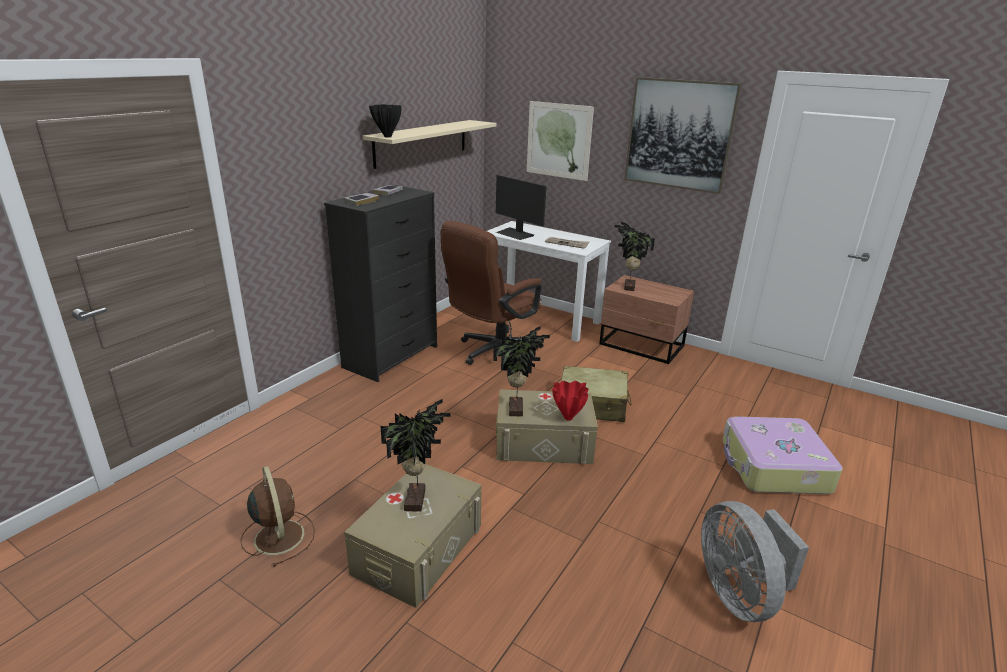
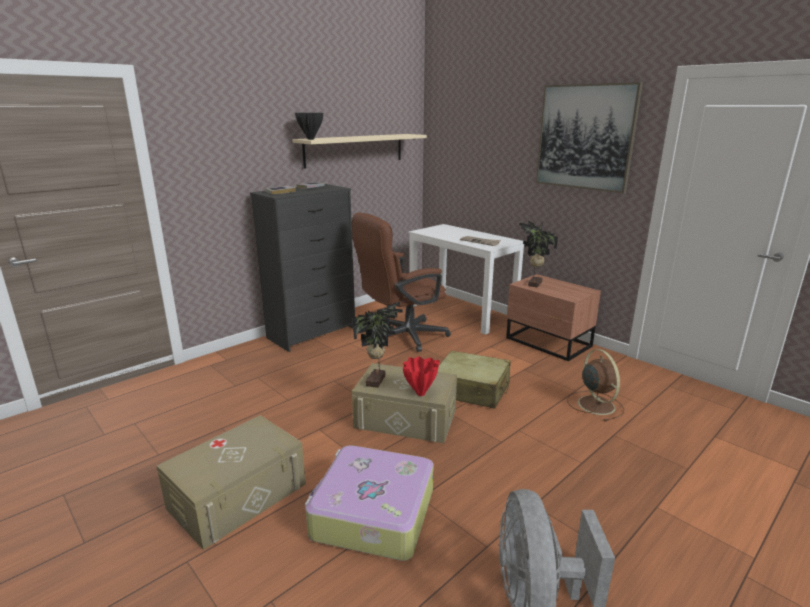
camera: 15 degrees right, 5 degrees down
brown fan [240,466,315,567] -> brown fan moved to [567,349,624,421]
potted plant [381,399,451,512] -> none
monitor [496,175,546,240] -> none
picture [527,101,594,181] -> none
suitcase [722,416,843,494] -> suitcase moved to [305,445,434,561]

